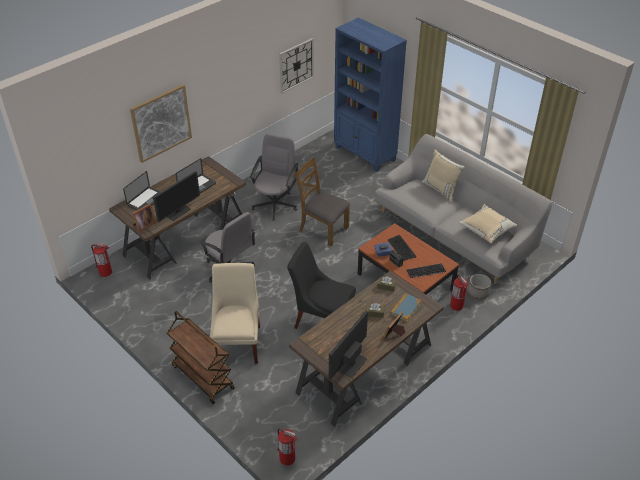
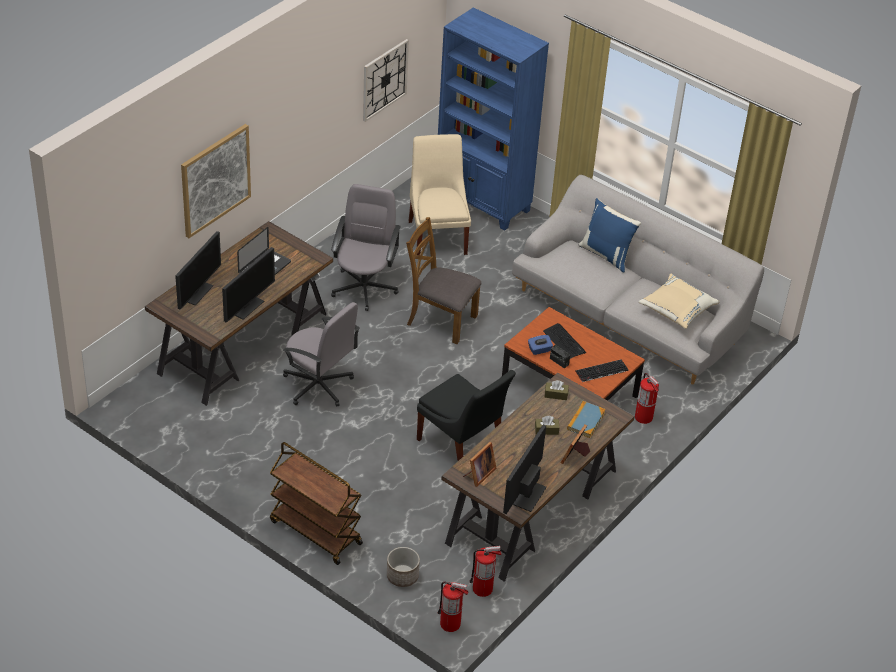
camera: 10 degrees left, 0 degrees up
fire extinguisher [91,243,112,277] -> fire extinguisher moved to [469,546,502,597]
laptop [123,171,161,210] -> monitor [175,231,221,310]
picture frame [132,204,157,232] -> picture frame moved to [463,442,496,487]
beige chair [210,263,260,364] -> beige chair moved to [409,134,471,255]
black chair [287,242,356,329] -> black chair turned 150 degrees counterclockwise [417,370,516,461]
beige pillow [422,149,464,202] -> blue pillow [578,198,641,273]
planter [468,274,491,299] -> planter moved to [387,547,420,587]

